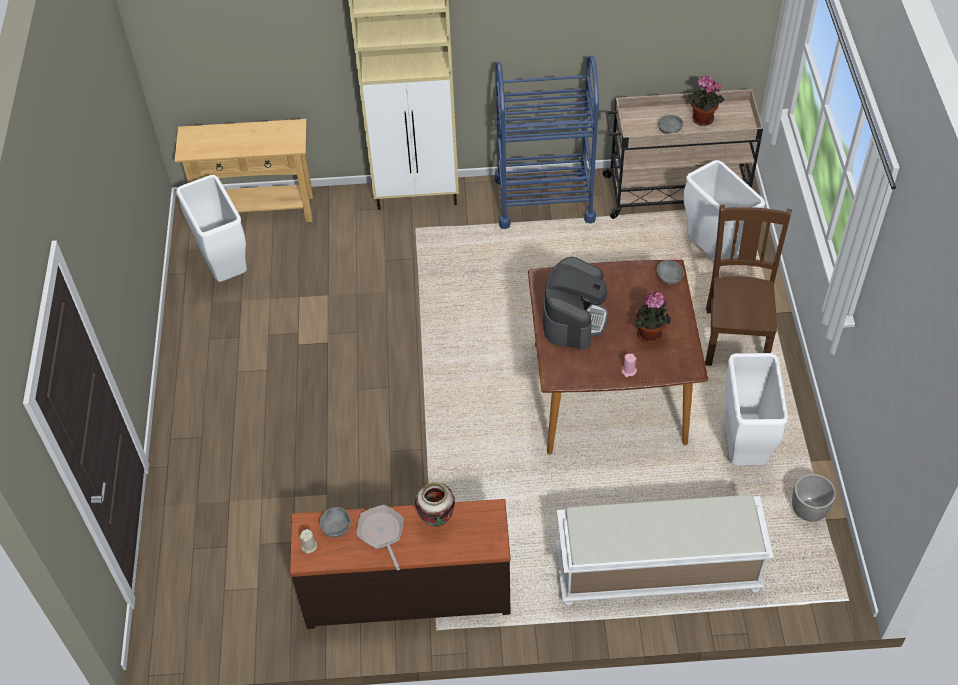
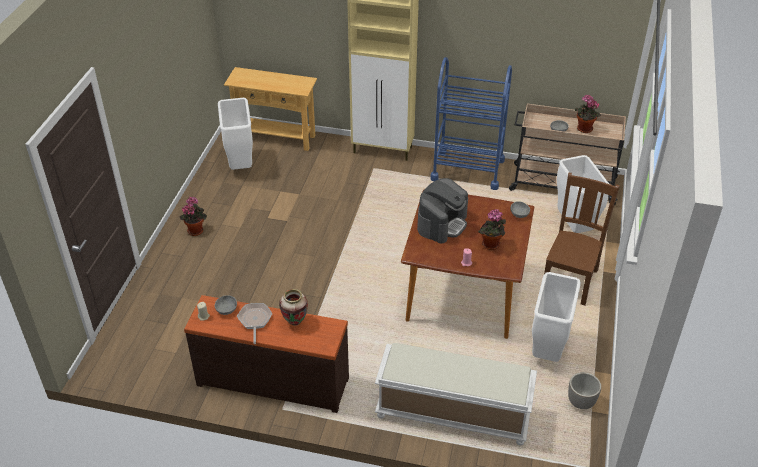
camera: 15 degrees right, 10 degrees down
none -> potted plant [179,197,207,236]

